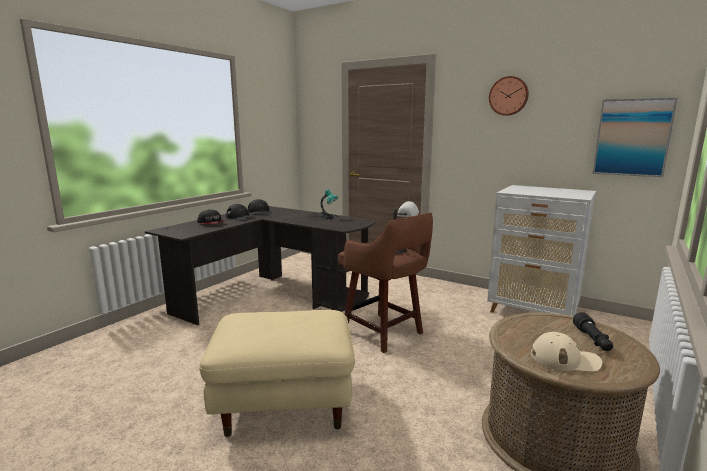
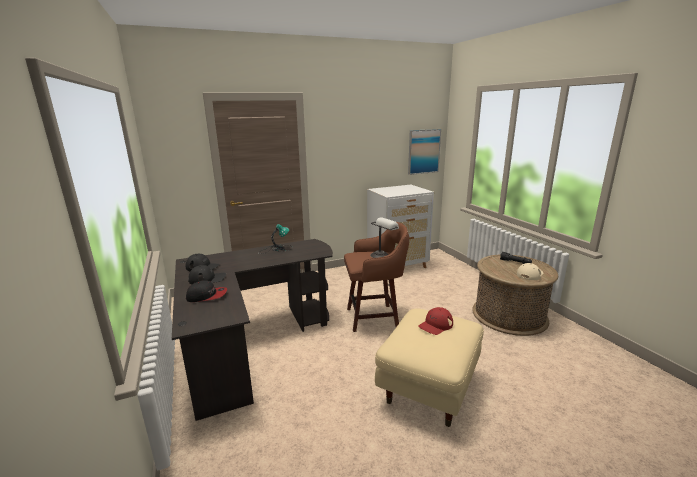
camera: 55 degrees left, 5 degrees up
wall clock [489,76,529,116] -> none
none -> red cap [418,307,453,335]

